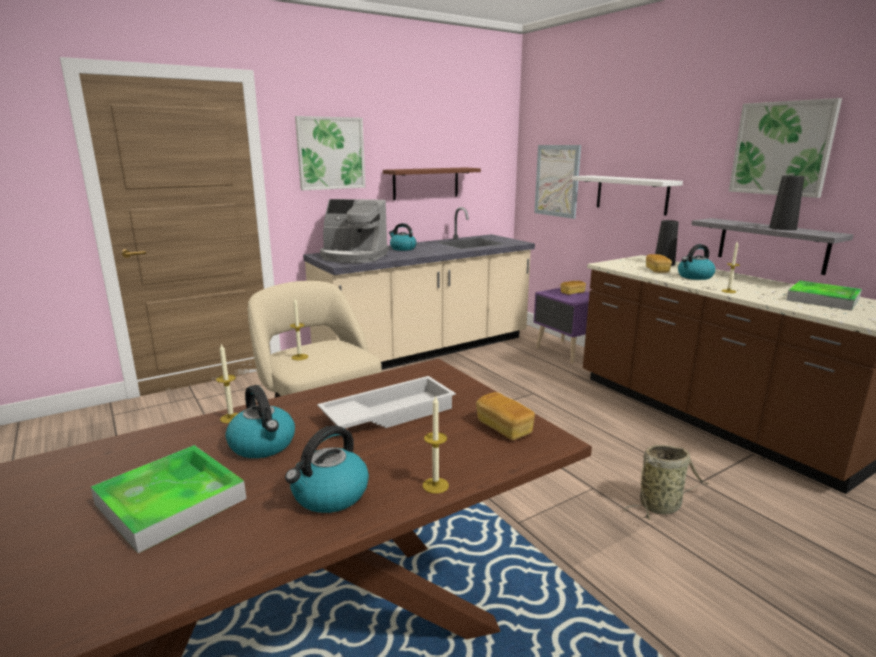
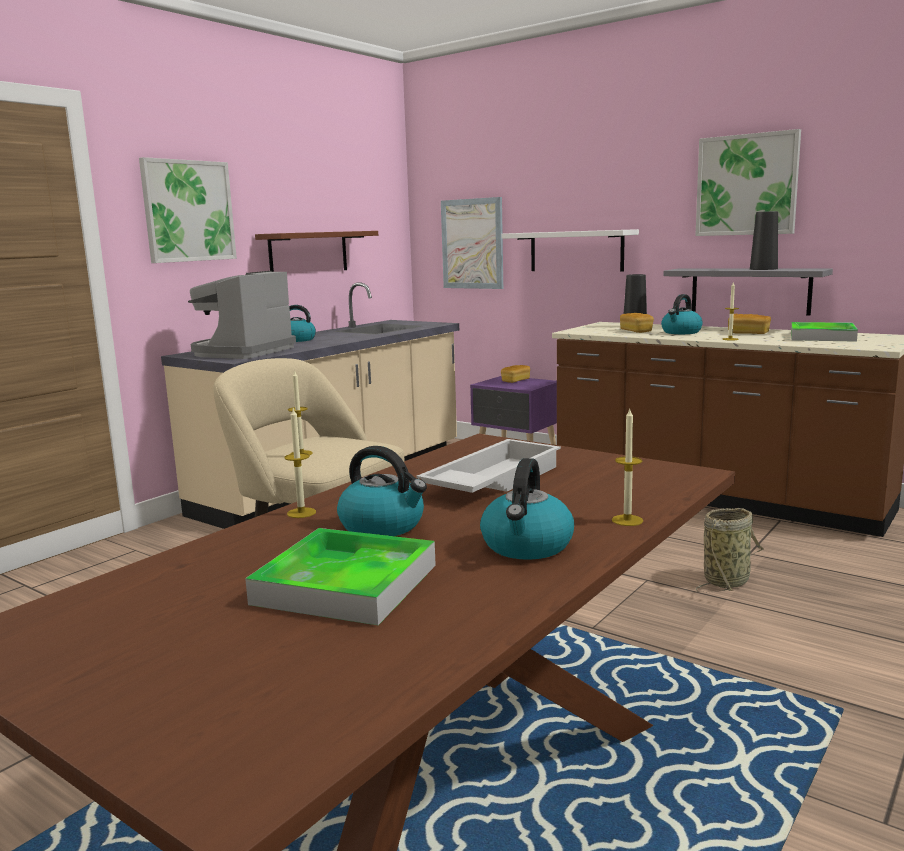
camera: 20 degrees left, 5 degrees down
coffee machine [320,199,389,263] -> coffee machine turned 120 degrees clockwise [188,271,296,359]
bread [476,392,535,440] -> bread moved to [728,314,771,334]

